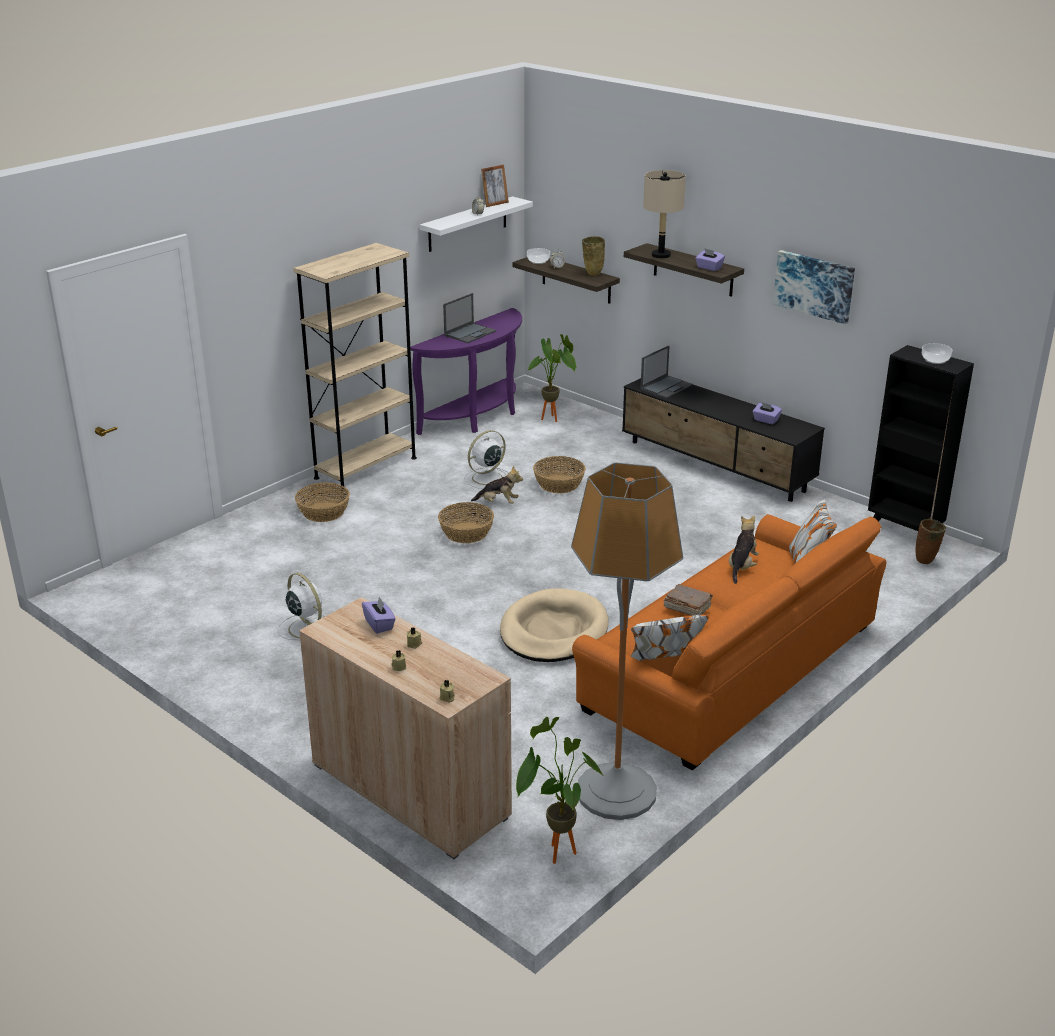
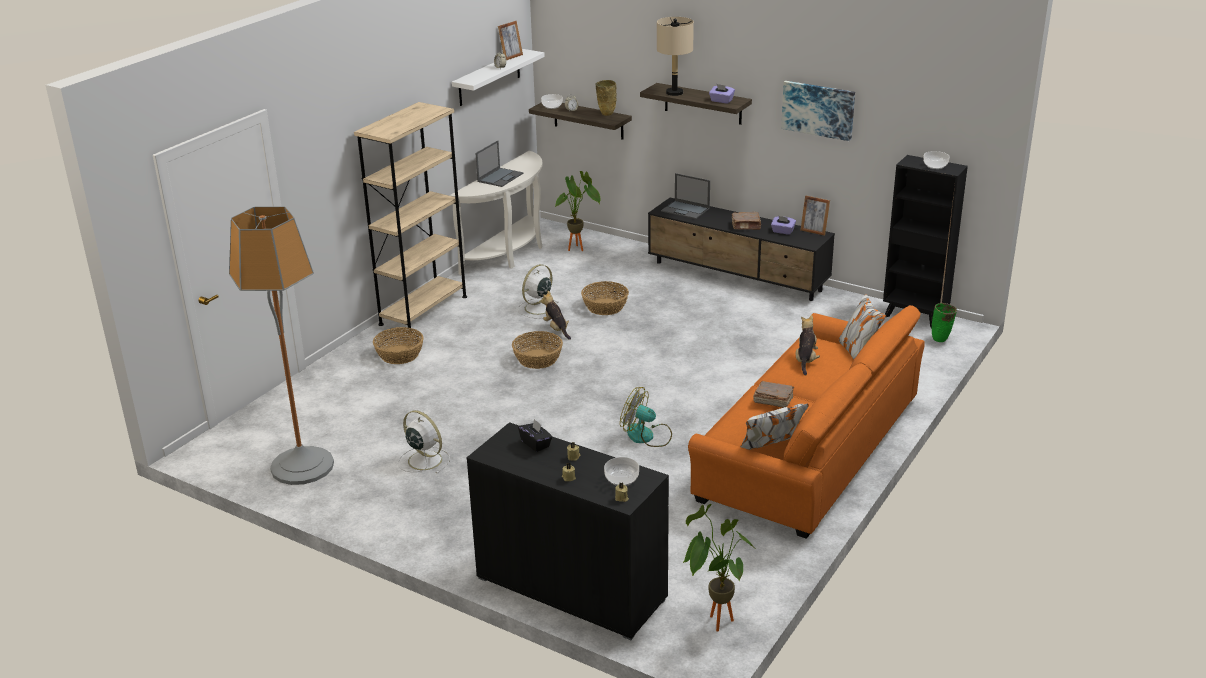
camera: 10 degrees left, 0 degrees up
beige cabinet [299,597,512,859] -> black cabinet [466,422,669,640]
purple tissue box [362,596,396,634] -> black tissue box [518,419,552,452]
purple console table [410,308,522,435] -> white console table [449,151,543,275]
plush toy [471,466,523,504] -> plush toy turned 120 degrees counterclockwise [541,291,571,340]
beige dog bed [500,588,609,662] -> fan [620,387,672,447]
floor lamp [571,463,683,820] -> floor lamp moved to [229,206,334,485]
laptop [640,345,693,398] -> laptop turned 90 degrees clockwise [661,173,710,219]
brown vase [915,519,946,564] -> green vase [932,303,957,342]
none -> bowl [604,457,639,486]
none -> brown book [731,212,761,230]
none -> picture frame [800,195,830,236]

